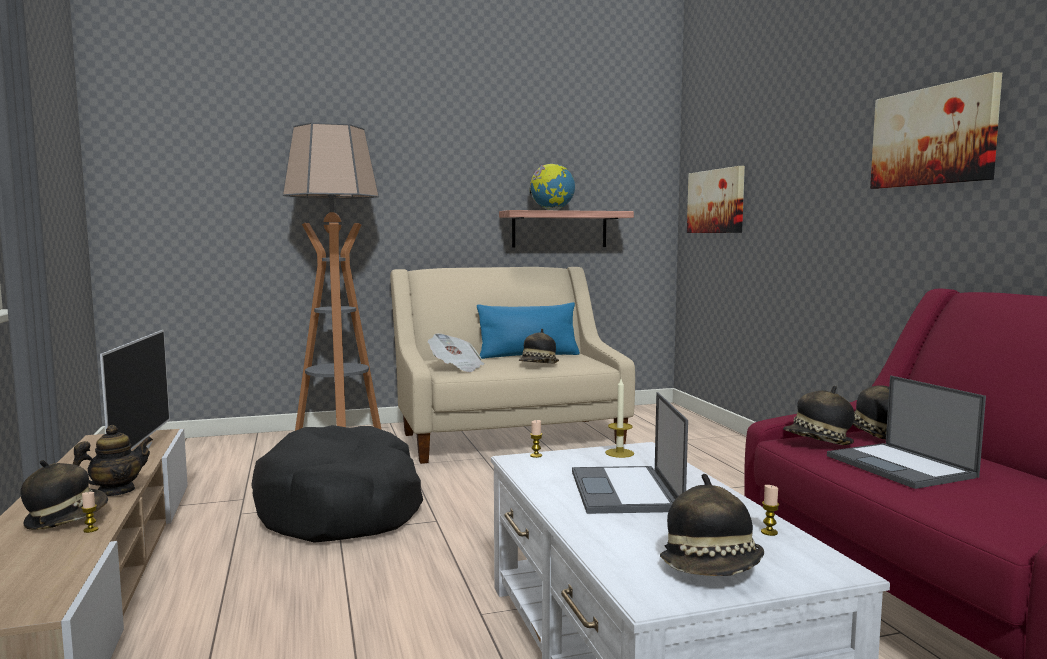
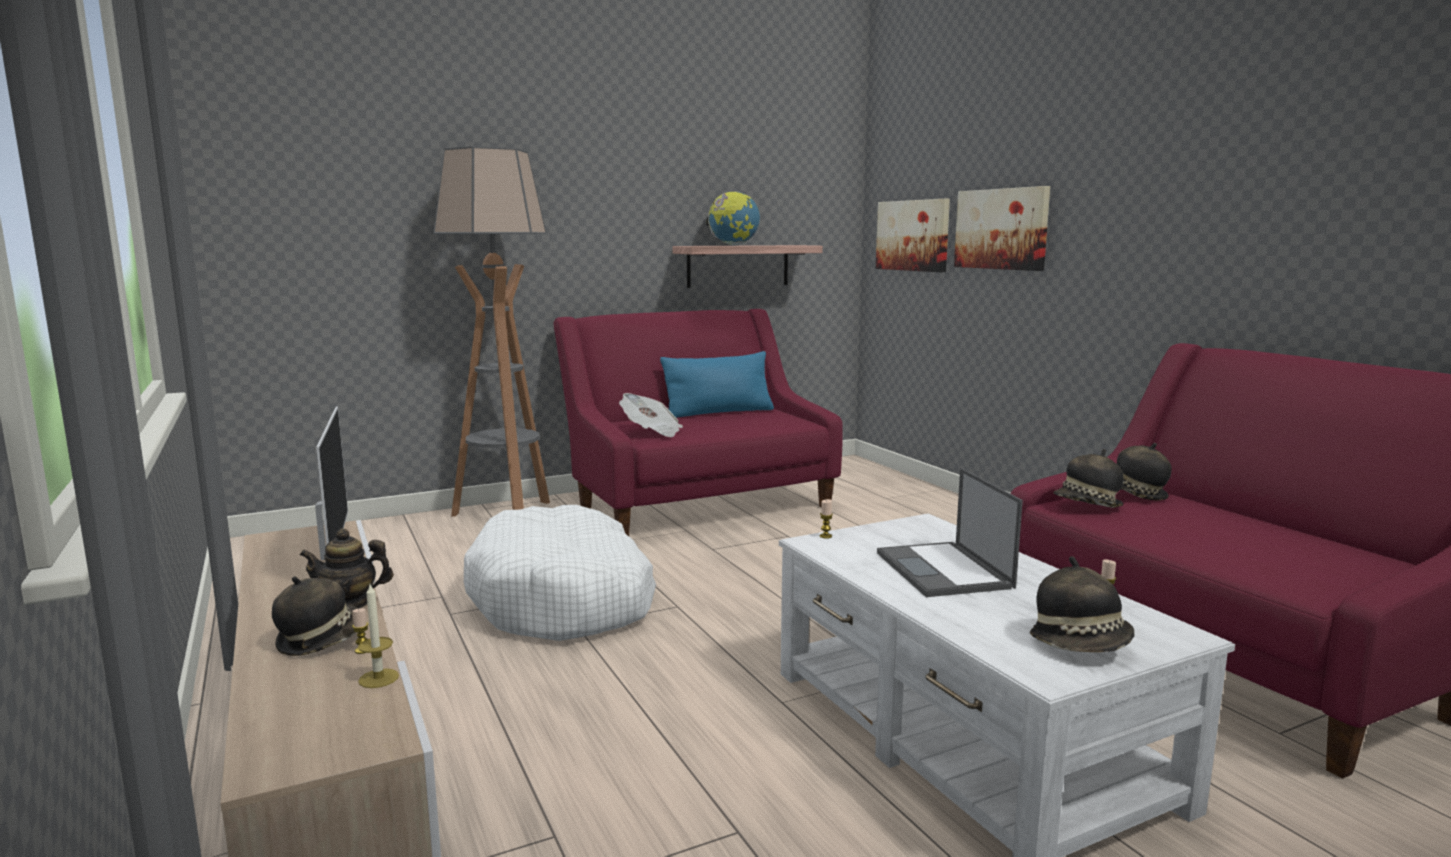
camera: 10 degrees left, 5 degrees up
teapot [73,425,153,496] -> teapot turned 135 degrees counterclockwise [300,528,394,609]
black dog bed [251,425,423,543] -> white dog bed [464,505,656,641]
beige sofa [390,267,635,464] -> red sofa [553,309,843,536]
hat [519,329,559,363] -> none
candle [605,379,634,458] -> candle moved to [358,584,399,688]
laptop [827,376,986,489] -> none
picture [870,72,1002,189] -> picture moved to [954,186,1050,271]

